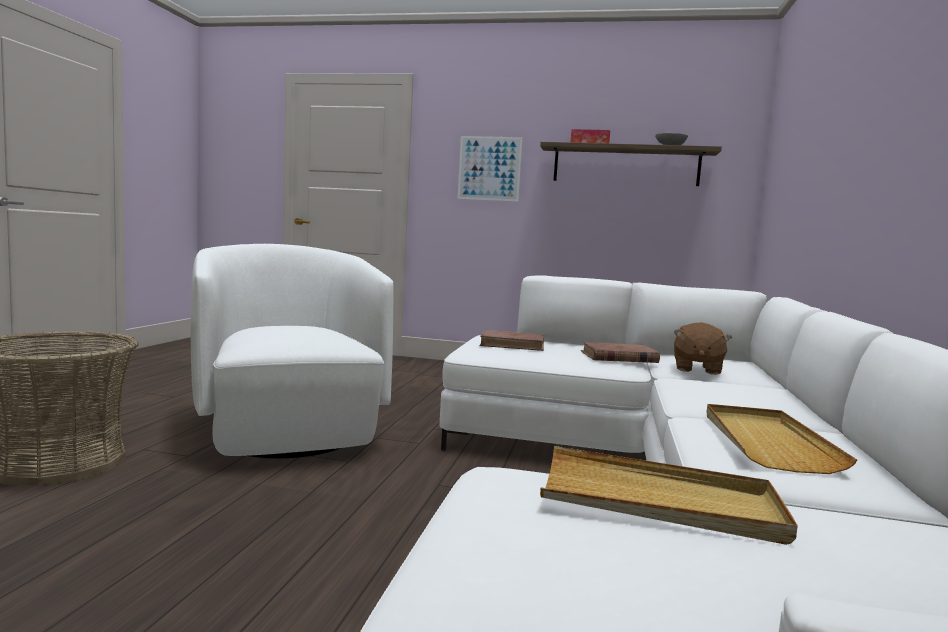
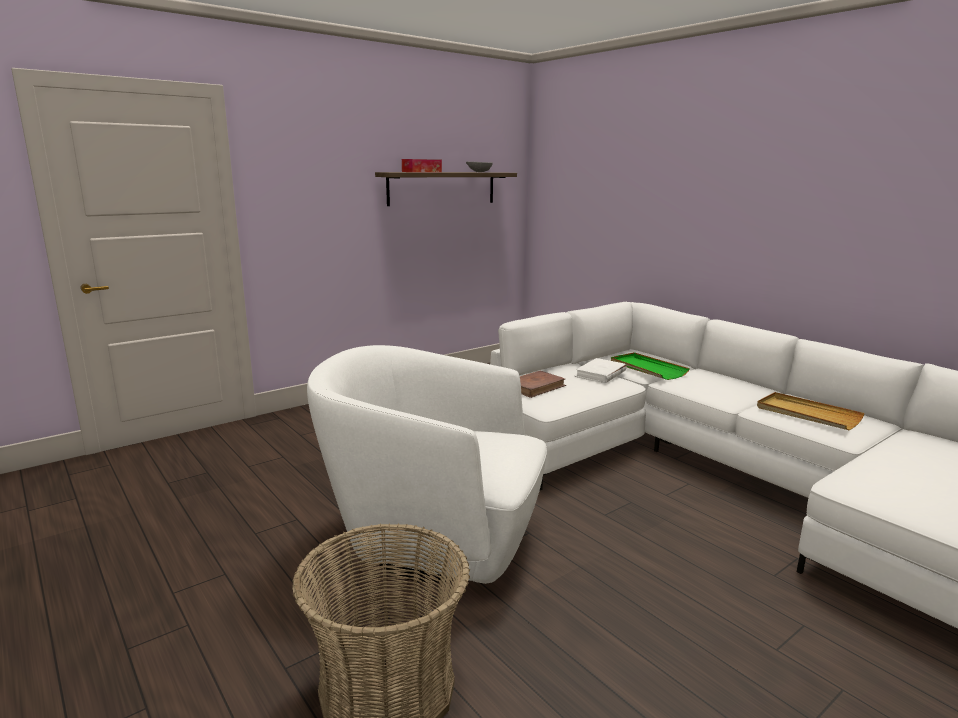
camera: 50 degrees left, 10 degrees up
picture [458,136,523,202] -> none
beige tray [540,446,798,545] -> none
brown book [581,342,660,363] -> white book [575,358,627,383]
brown plush toy [674,322,732,375] -> green tray [611,352,690,380]

